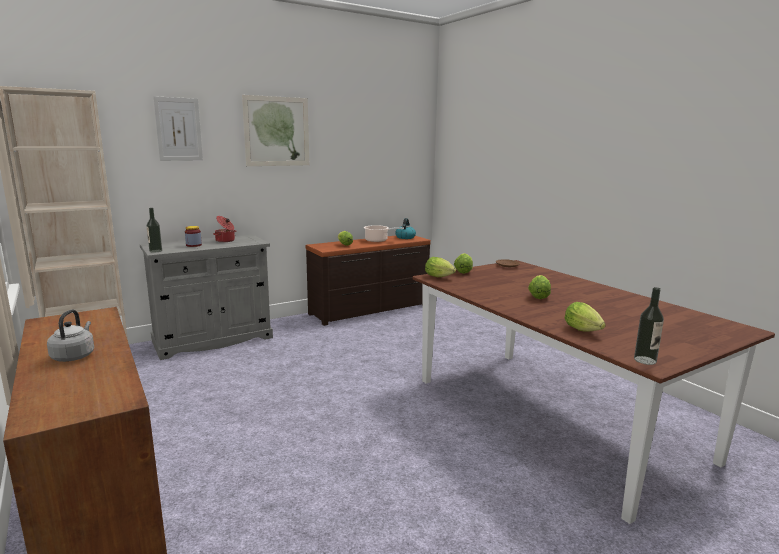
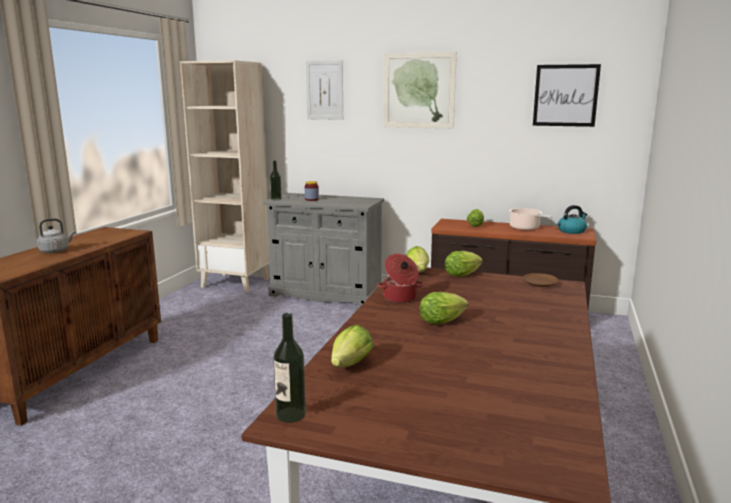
camera: 50 degrees right, 0 degrees up
cooking pot [213,216,236,242] -> cooking pot moved to [377,254,424,303]
none -> picture [533,64,601,127]

